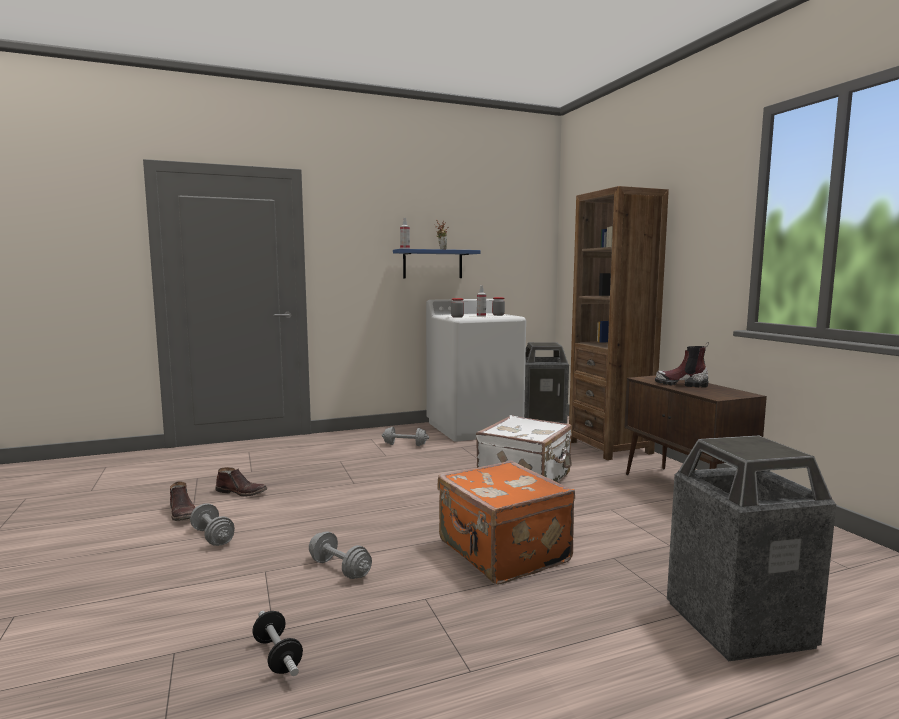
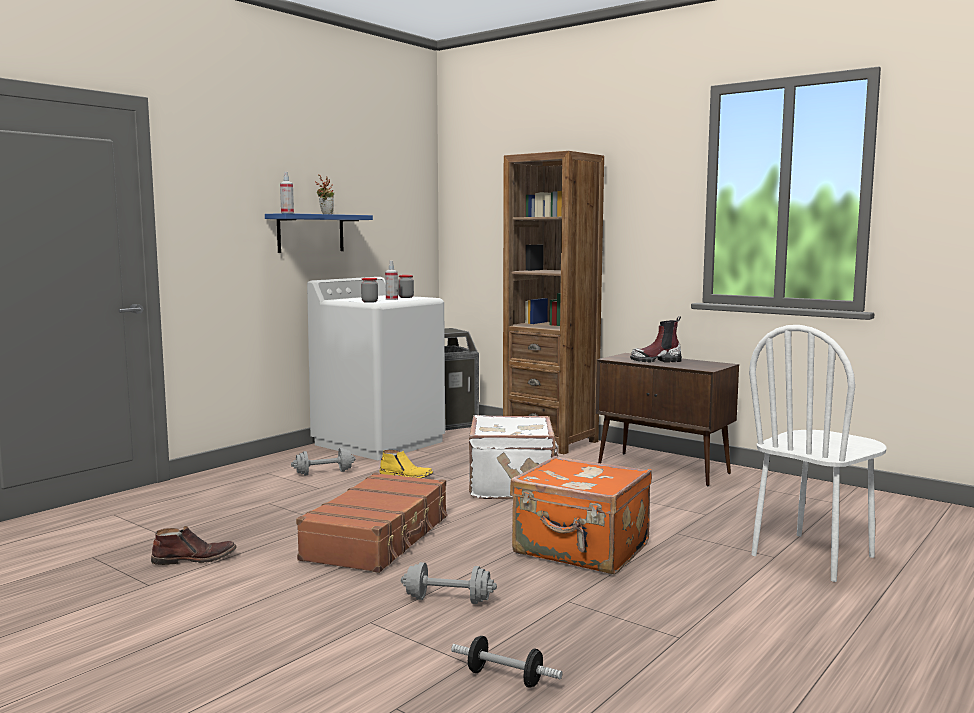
camera: 30 degrees left, 0 degrees up
brown boot [170,482,195,521] -> none
grey dumbbell [190,503,235,546] -> none
trash can [667,436,836,662] -> white chair [749,325,887,582]
none -> brown suitcase [296,472,448,573]
none -> yellow boot [379,450,433,478]

